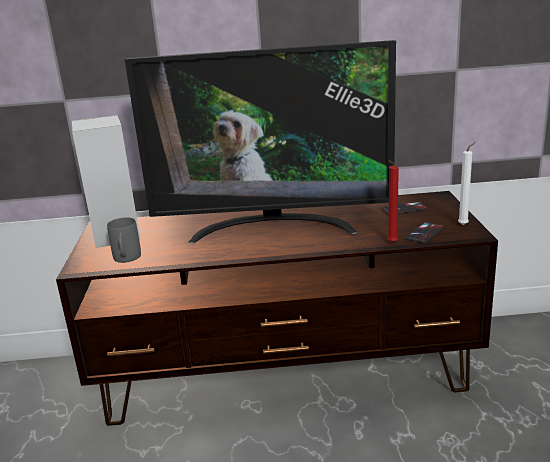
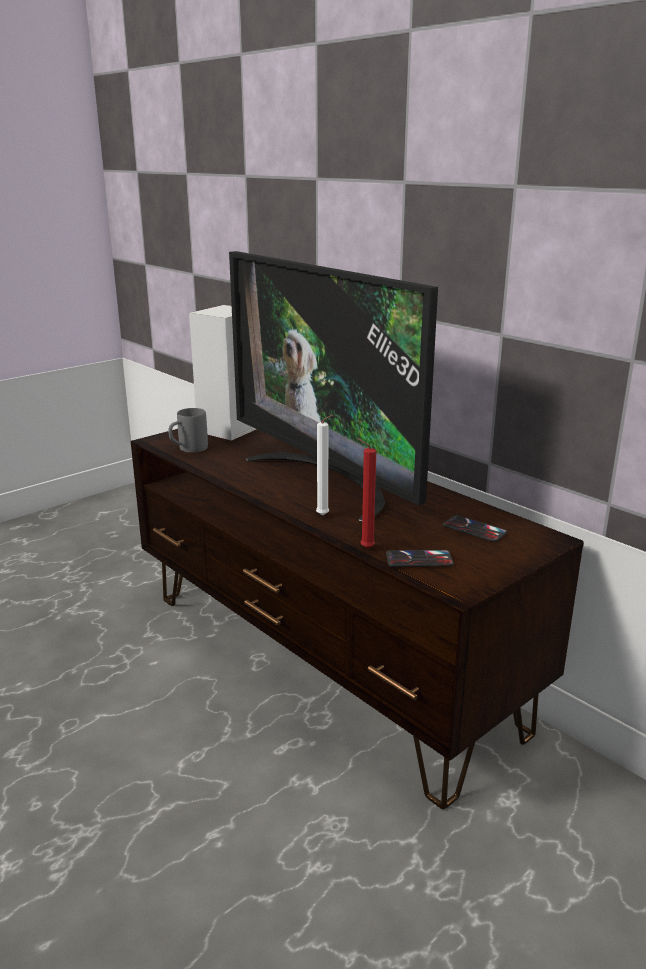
camera: 50 degrees right, 0 degrees up
white candle [458,142,476,225] -> white candle moved to [316,415,333,516]

